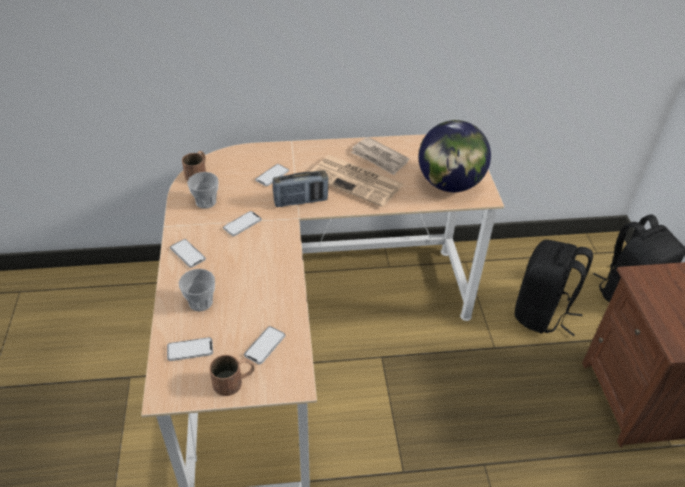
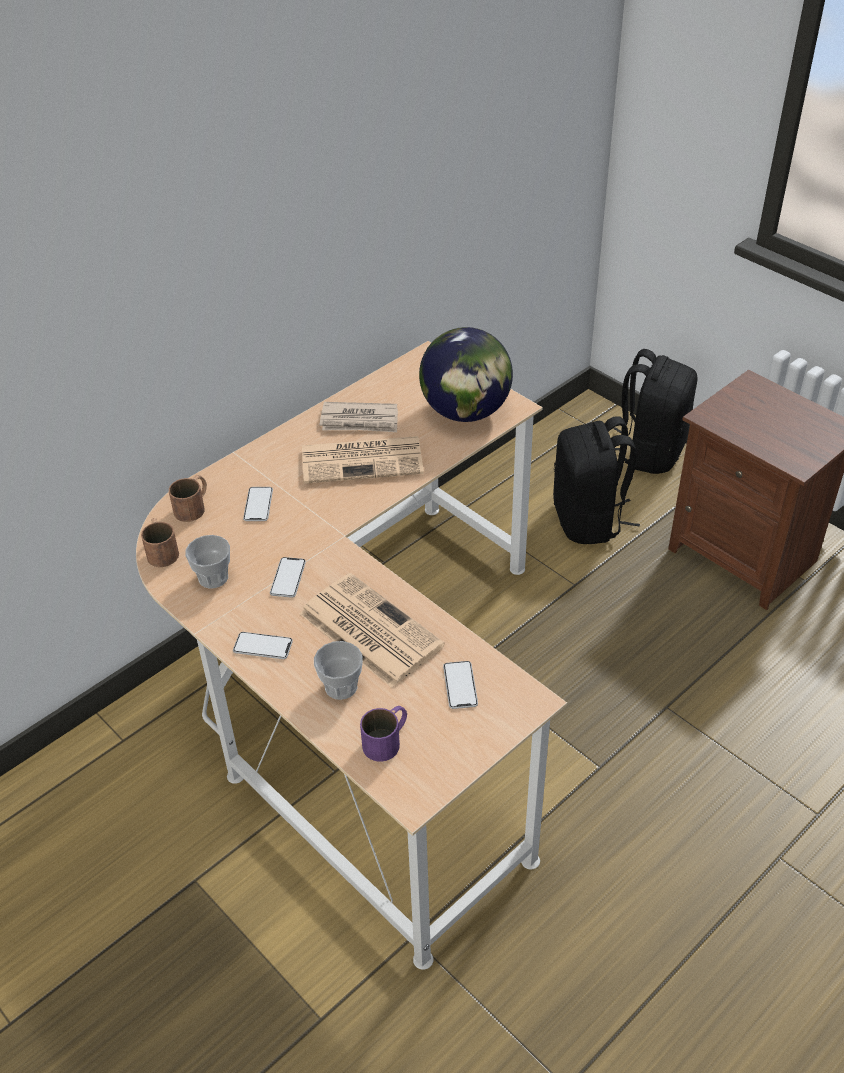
camera: 35 degrees left, 0 degrees up
phone [167,337,213,361] -> purple mug [360,706,407,762]
brown mug [210,355,255,396] -> brown mug moved to [169,475,207,522]
radio [273,171,328,207] -> none
none -> newspaper [300,573,445,688]

